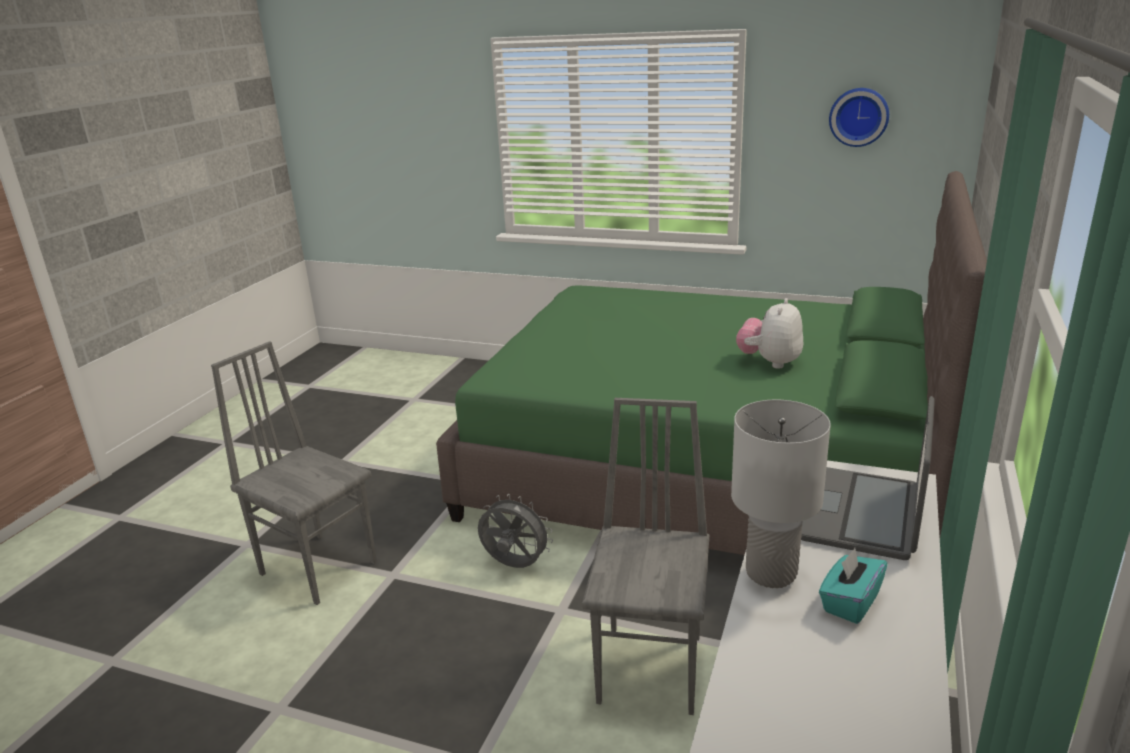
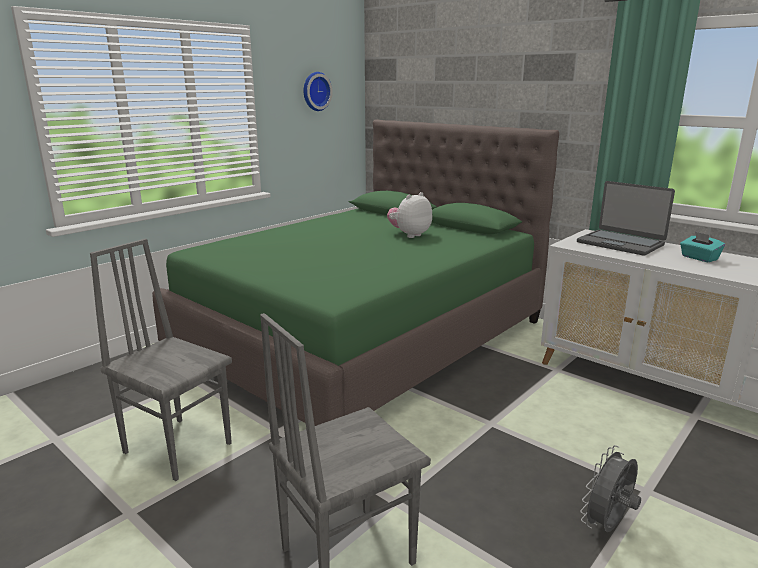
camera: 70 degrees left, 5 degrees down
grey fan [478,494,553,568] -> grey fan moved to [580,445,641,532]
grey chair [582,398,709,715] -> grey chair moved to [90,239,232,481]
grey table lamp [731,400,831,588] -> none
plush toy [736,298,803,369] -> plush toy turned 90 degrees clockwise [387,192,432,238]

